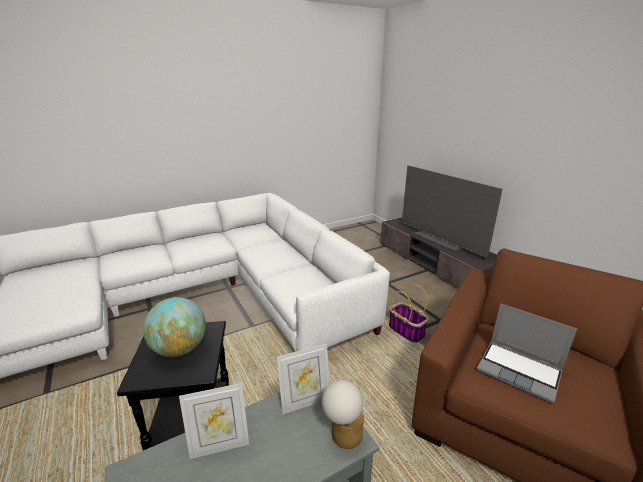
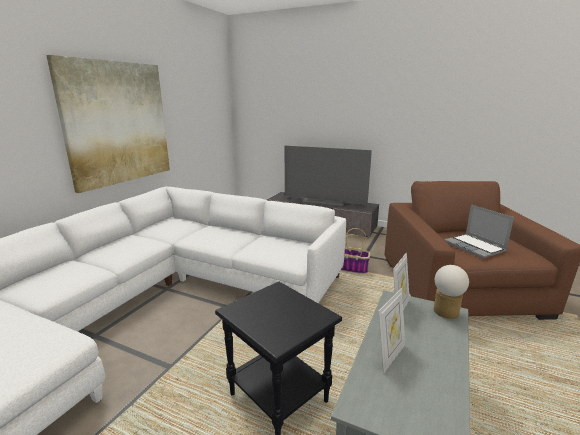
camera: 35 degrees left, 5 degrees down
globe [143,297,206,357] -> none
laptop [477,303,577,404] -> laptop turned 60 degrees clockwise [444,204,514,259]
none -> picture [46,55,170,193]

